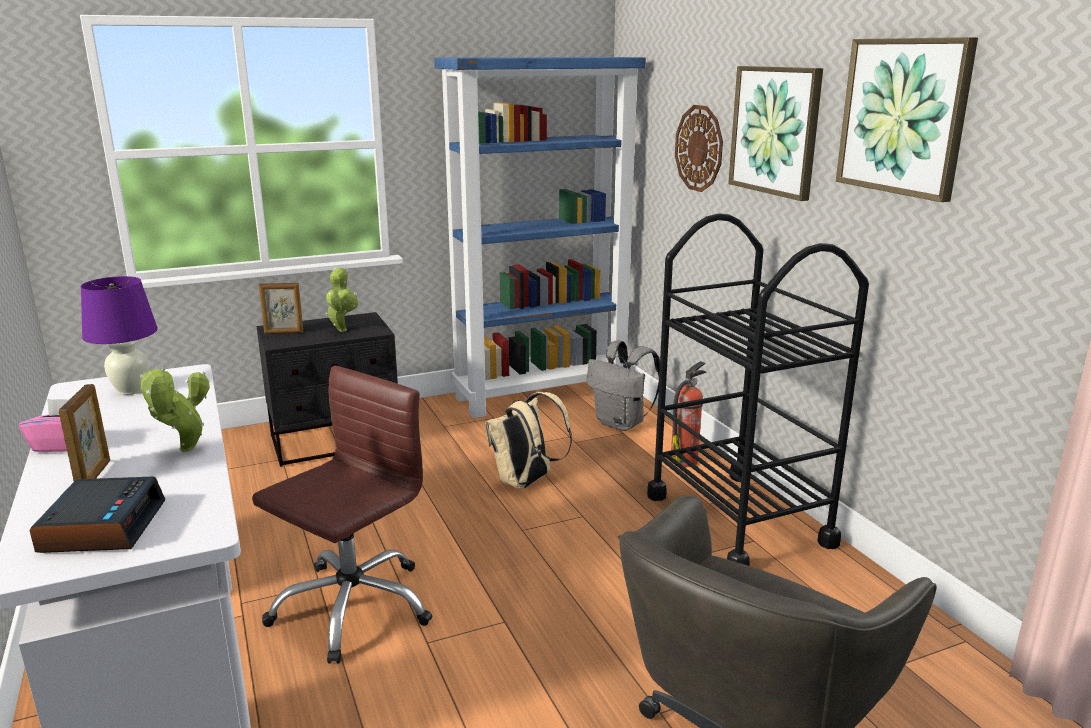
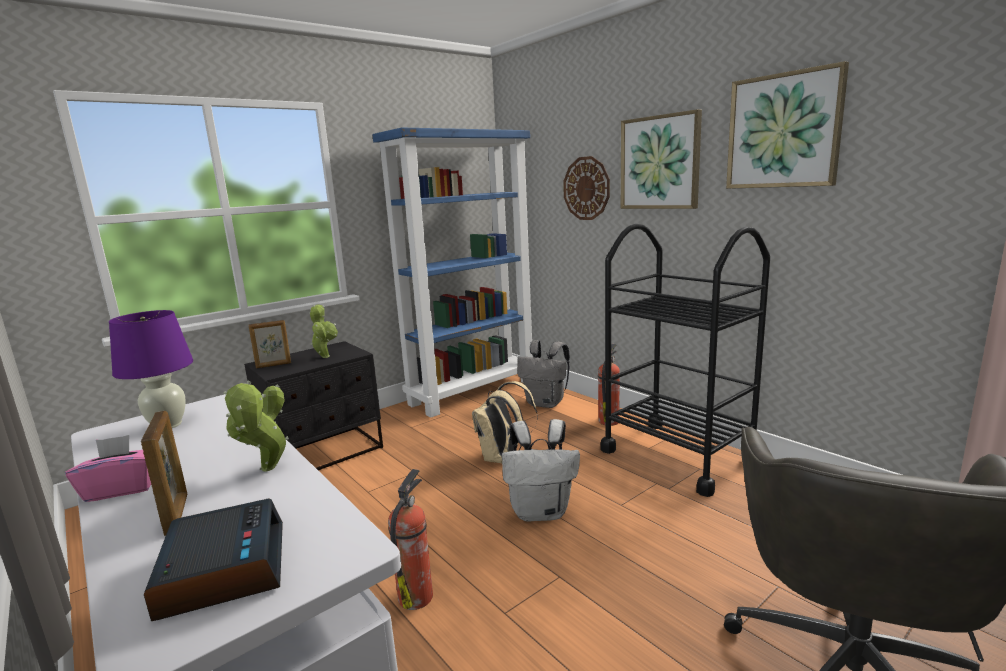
camera: 15 degrees left, 5 degrees down
brown office chair [252,365,432,664] -> fire extinguisher [388,469,433,610]
none -> white backpack [502,419,580,522]

